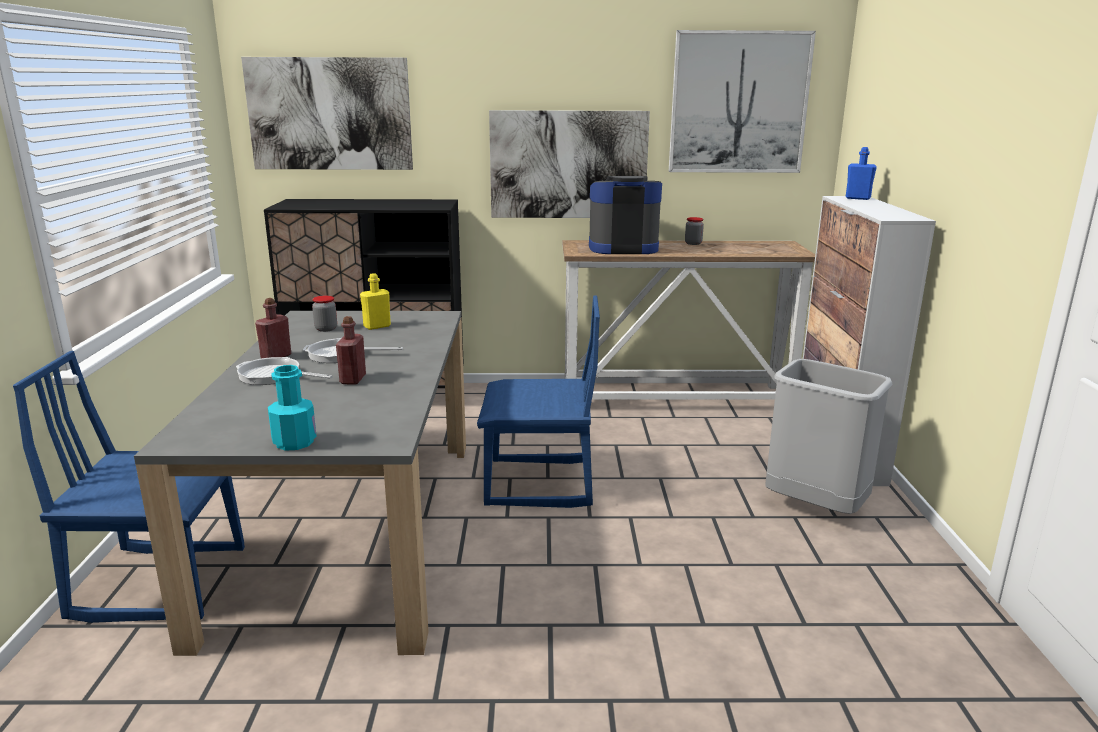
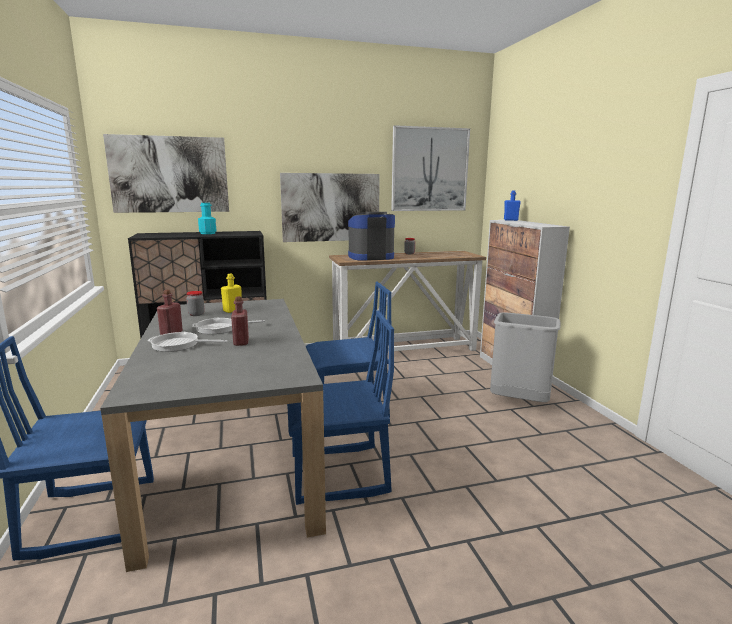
camera: 15 degrees left, 5 degrees down
turquoise bottle [268,365,317,451] -> turquoise bottle moved to [198,203,216,234]
none -> blue chair [287,311,394,505]

